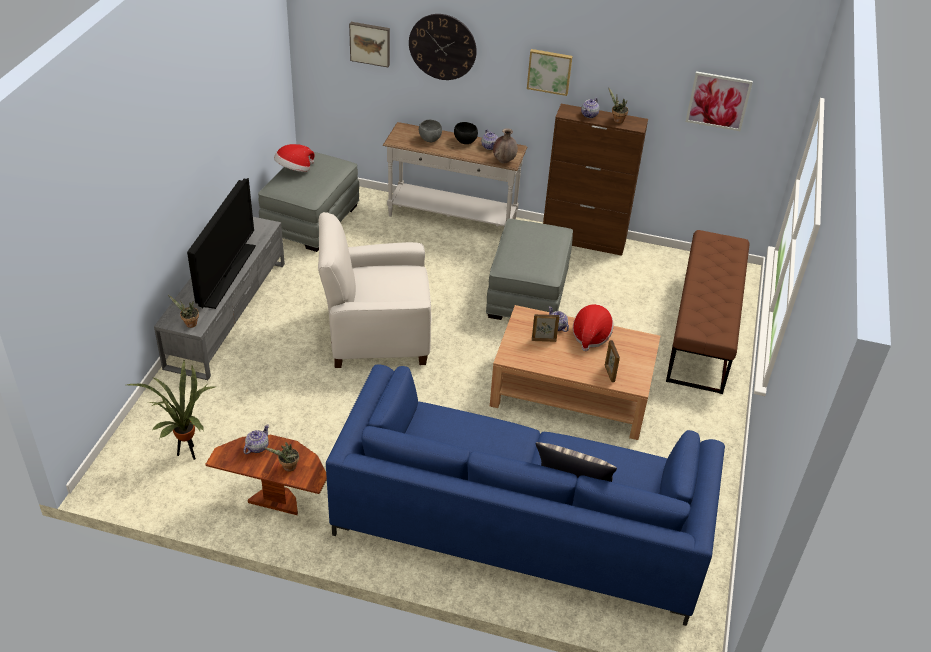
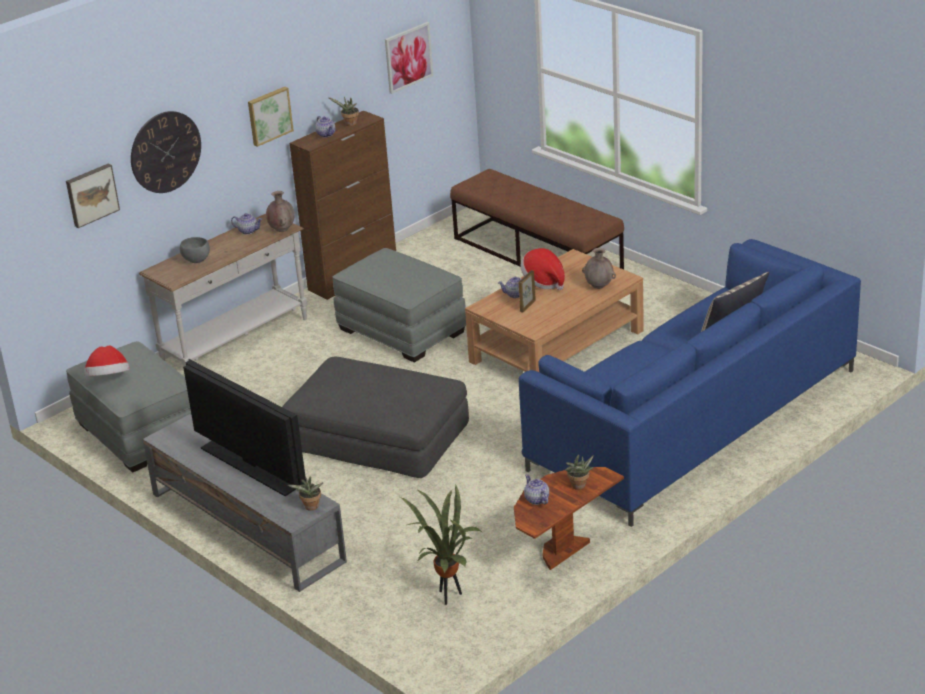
camera: 55 degrees left, 10 degrees down
white armchair [318,212,431,368] -> grey ottoman [282,357,469,478]
black bowl [454,122,478,144] -> none
picture frame [605,340,620,382] -> brown vase [582,248,616,289]

